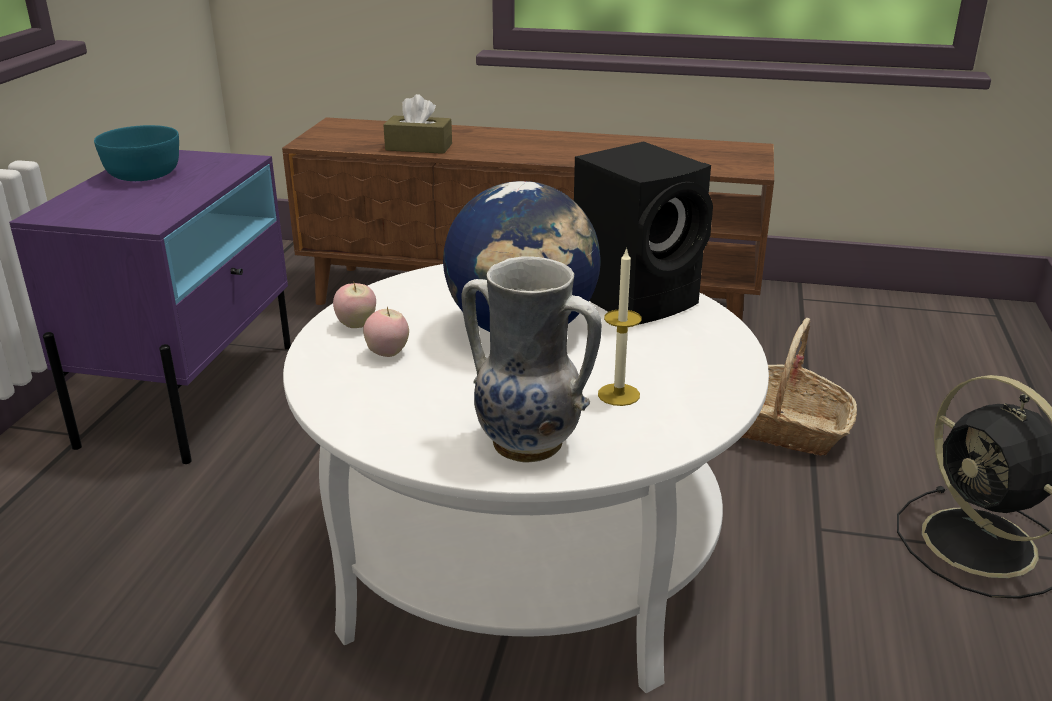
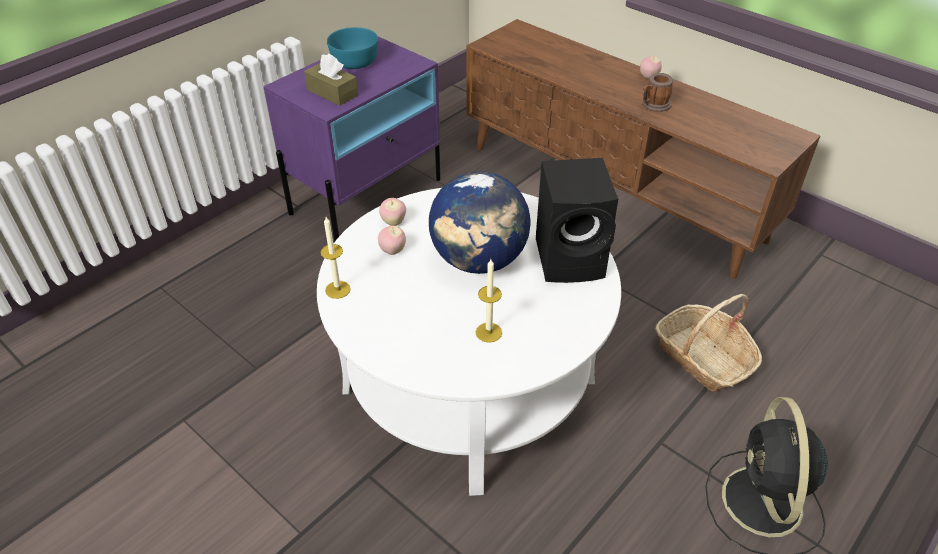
camera: 30 degrees right, 15 degrees up
brown tissue box [383,94,452,154] -> brown tissue box moved to [304,54,358,106]
vase [461,257,602,463] -> none
none -> candle [320,217,351,299]
none -> apple [640,56,662,79]
none -> mug [642,73,673,112]

